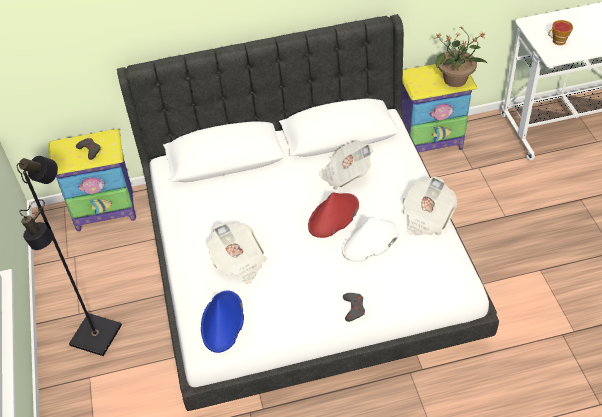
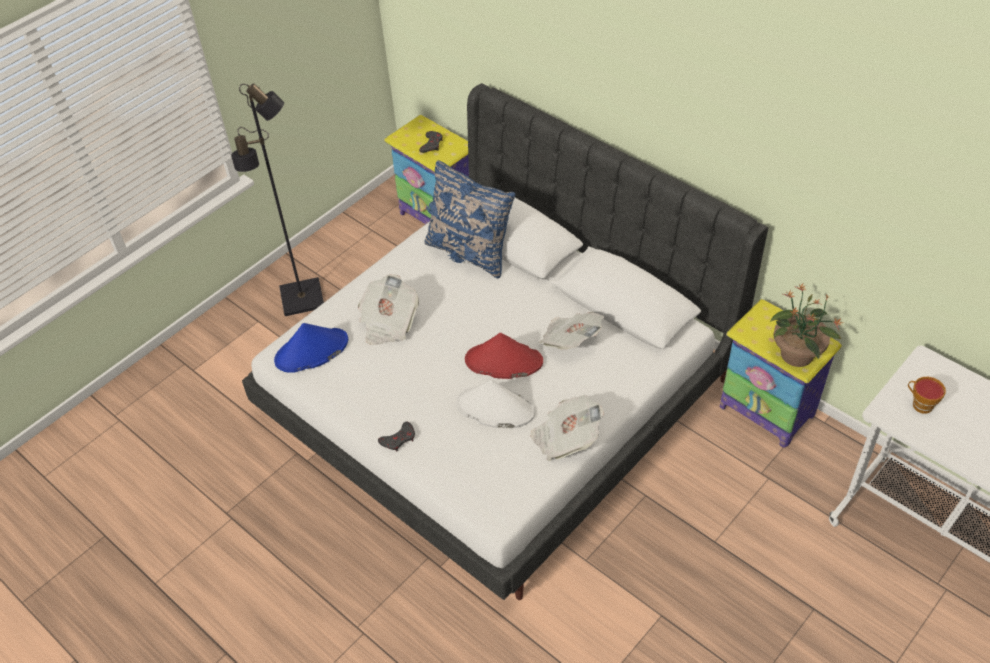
camera: 55 degrees right, 0 degrees up
none -> blue pillow [424,160,515,278]

